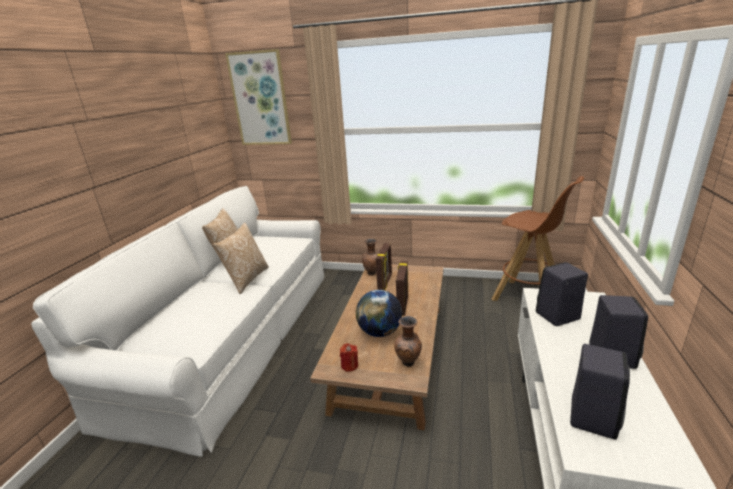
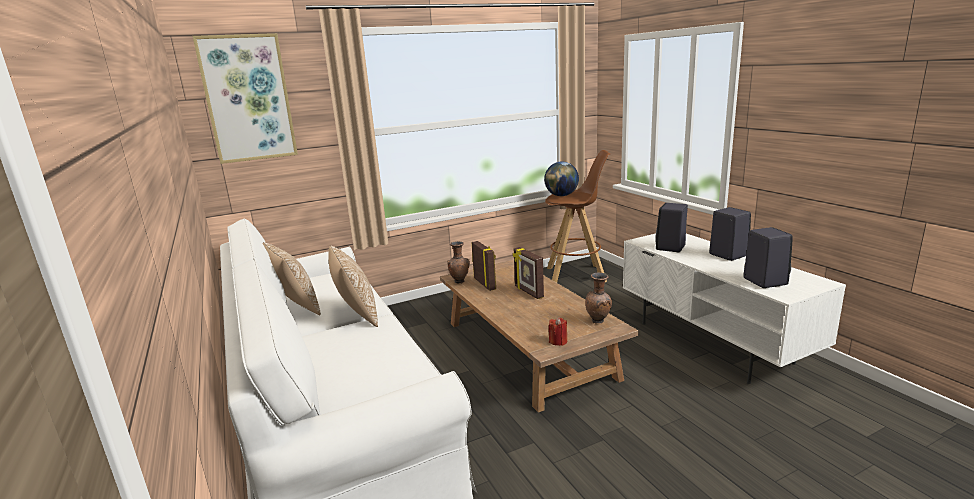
camera: 40 degrees left, 5 degrees down
globe [356,290,402,337] -> globe moved to [544,162,579,196]

